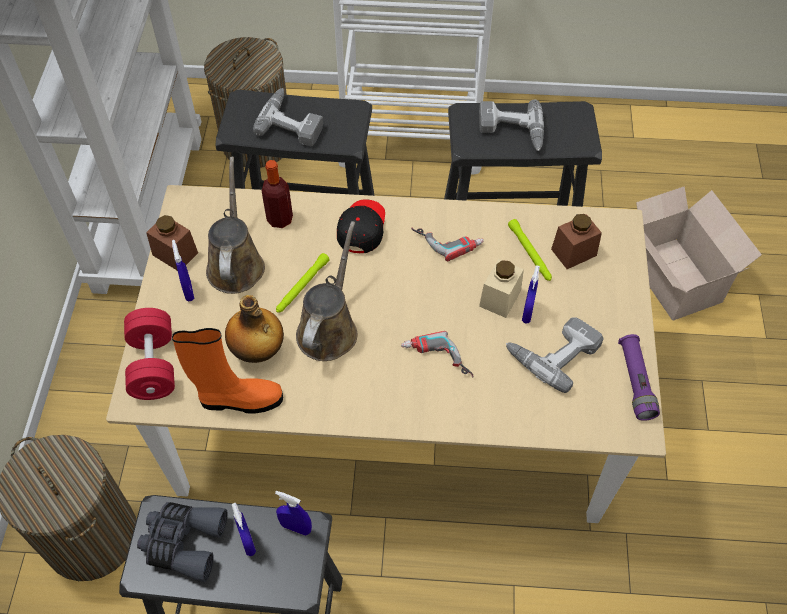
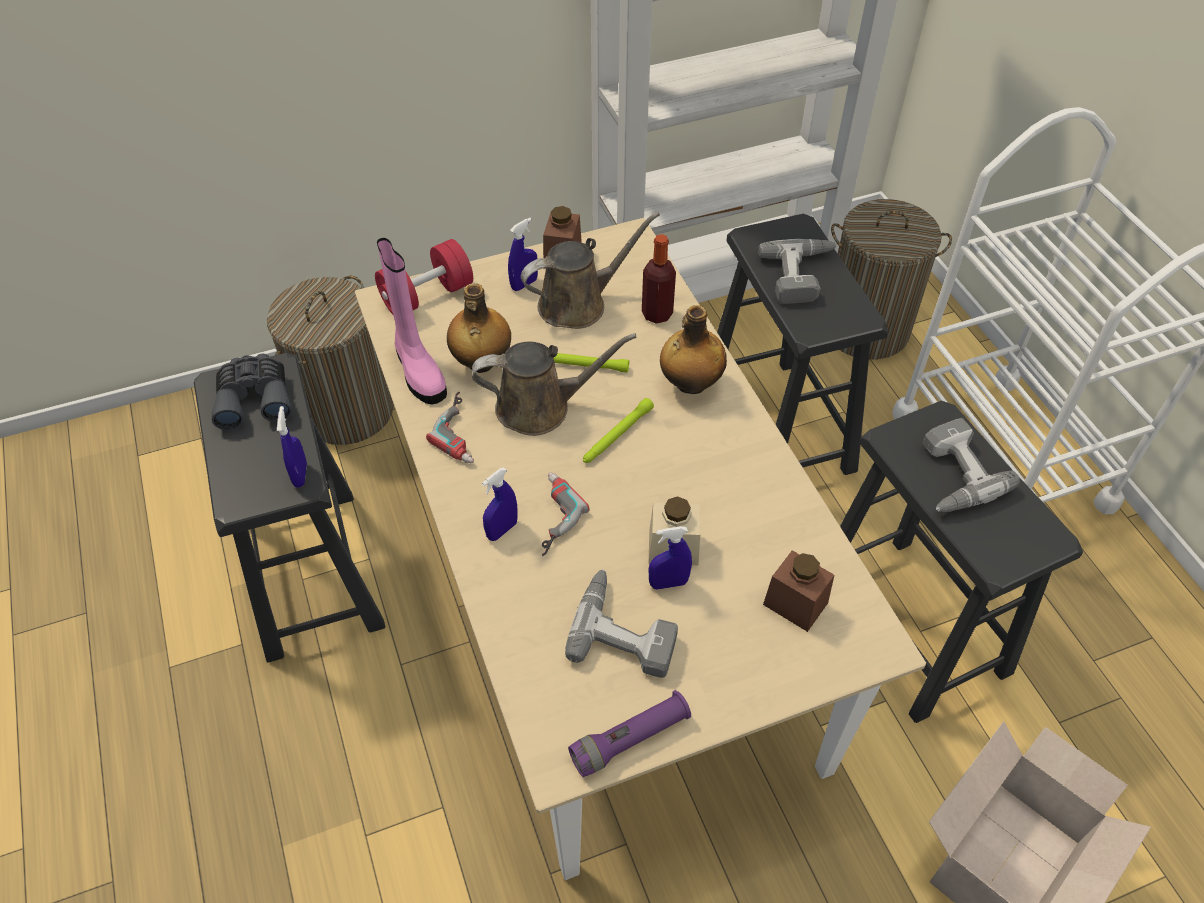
camera: 65 degrees right, 5 degrees down
orange boot [172,328,283,414] -> pink boot [377,238,447,405]
blue spray bottle [232,503,256,556] -> blue spray bottle moved to [482,467,518,541]
black cap [337,199,385,253] -> bottle [660,305,727,394]
power drill [411,228,484,261] -> power drill moved to [426,392,474,463]
green flashlight [508,219,552,281] -> green flashlight moved to [583,398,654,463]

